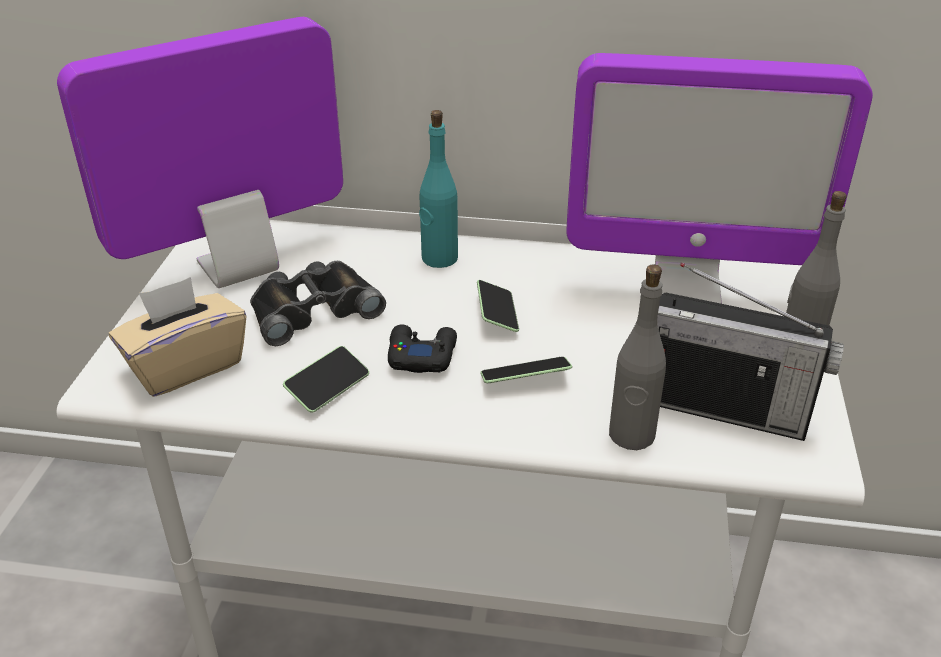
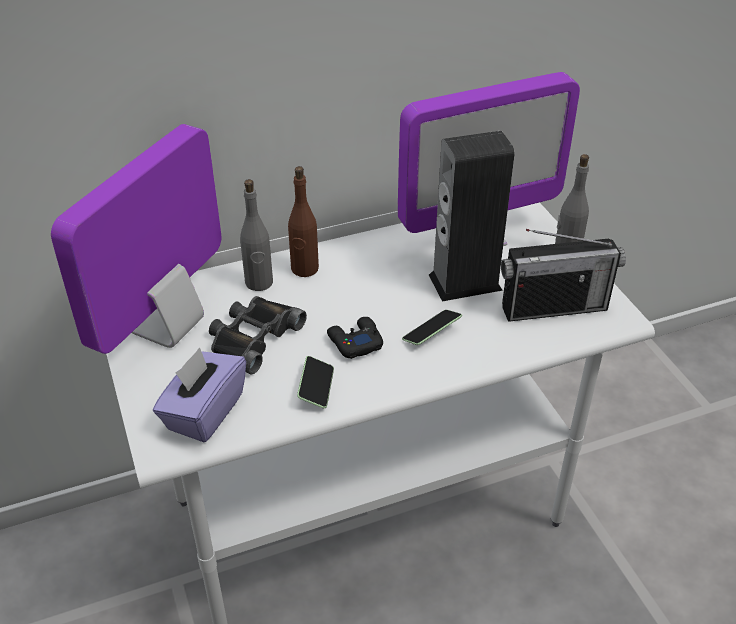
camera: 30 degrees left, 5 degrees up
beige tissue box [109,277,247,397] -> purple tissue box [153,347,246,442]
turquoise bottle [419,110,458,268] -> brown bottle [288,166,319,277]
phone [477,280,519,332] -> none
grey bottle [609,264,666,450] -> grey bottle moved to [240,179,273,291]
none -> speaker [429,131,514,302]

